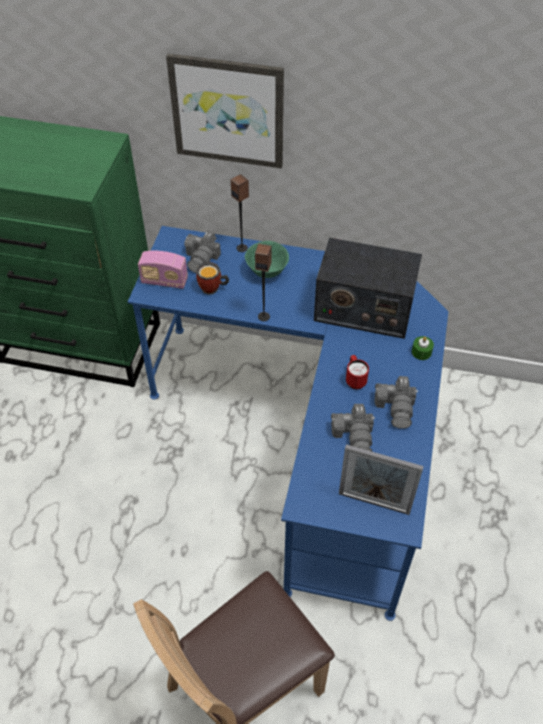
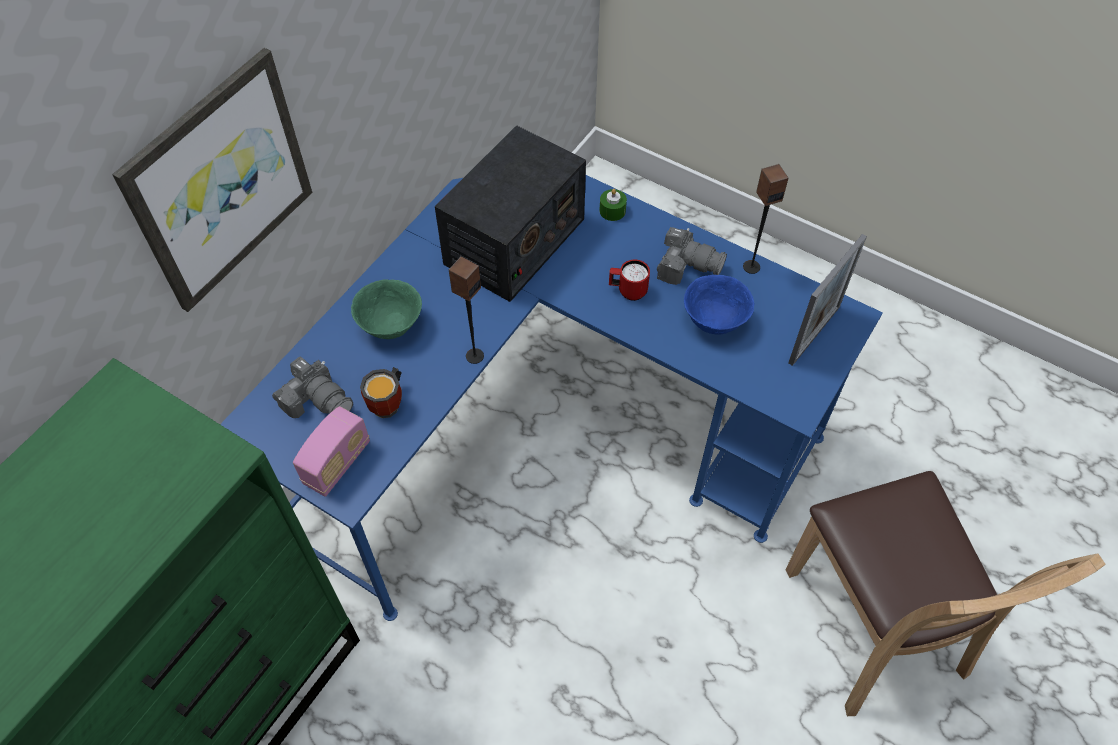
camera: 70 degrees left, 5 degrees up
speaker [231,174,249,252] -> speaker moved to [743,164,788,274]
camera [331,404,375,451] -> blue bowl [684,275,754,335]

